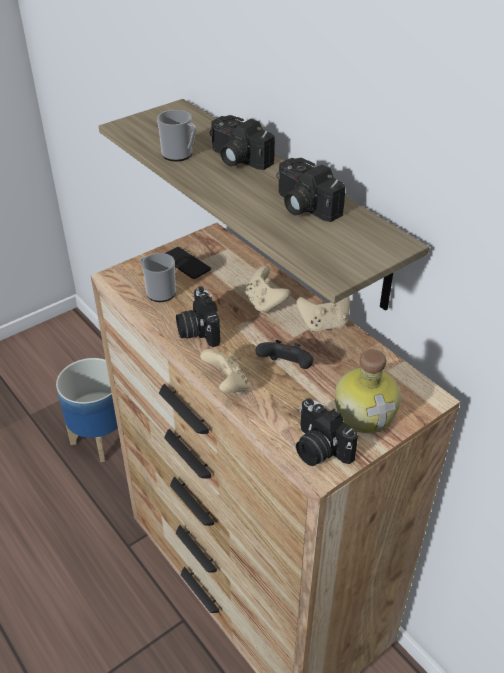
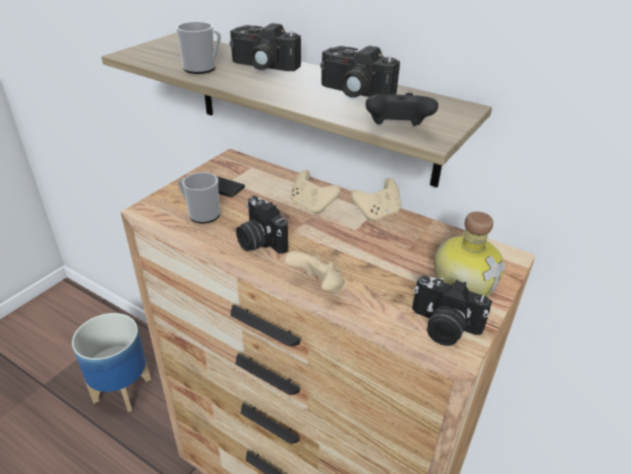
camera: 20 degrees left, 5 degrees down
black game controller [255,340,313,369] -> black game controller moved to [366,93,438,126]

